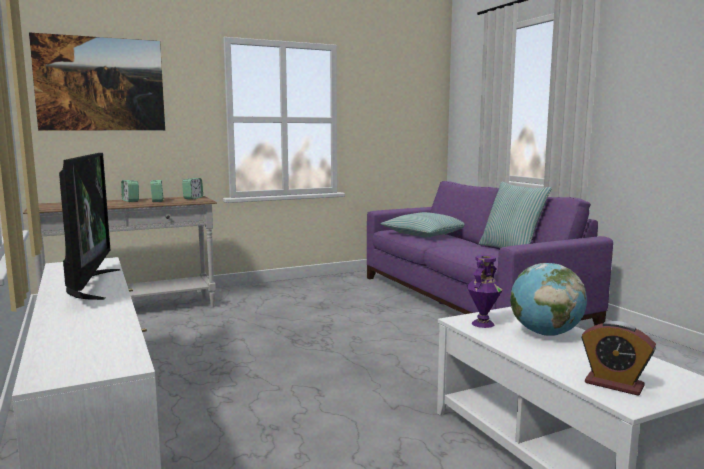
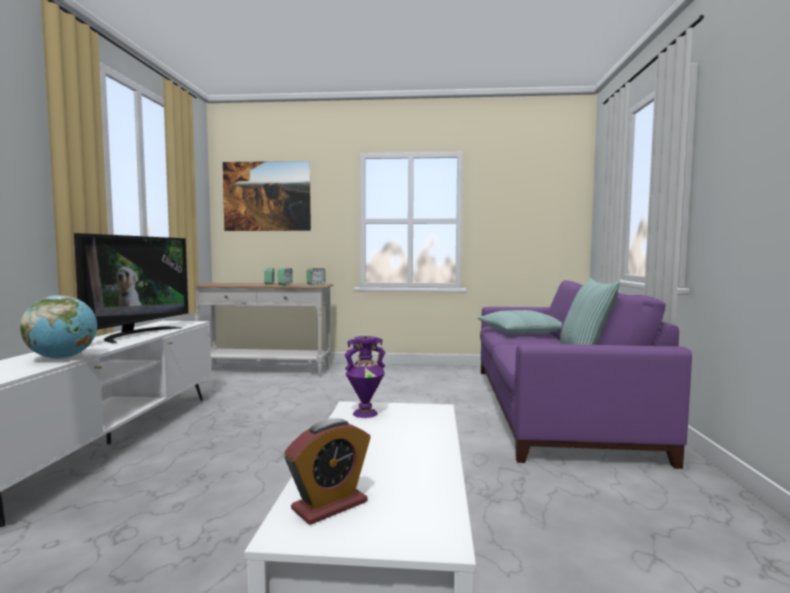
camera: 30 degrees right, 5 degrees down
globe [510,263,587,336] -> globe moved to [20,295,97,359]
alarm clock [581,321,656,396] -> alarm clock turned 105 degrees counterclockwise [284,418,371,525]

